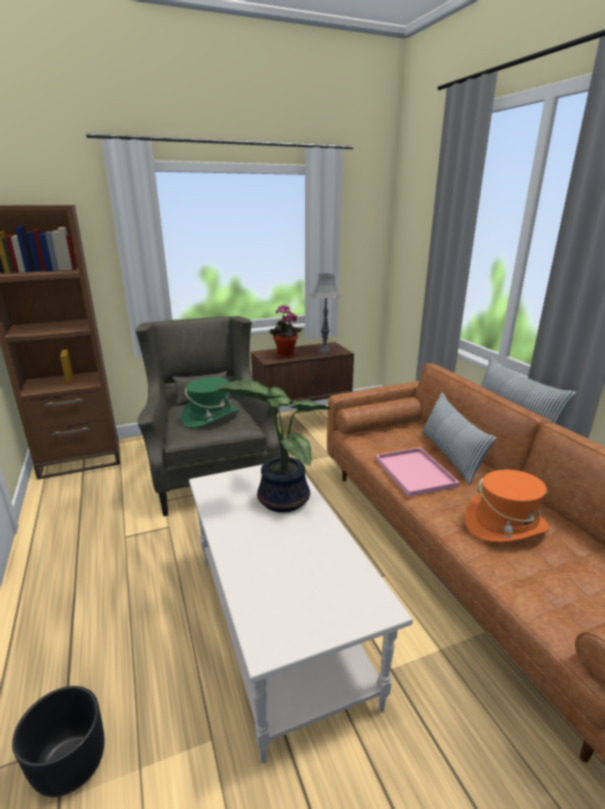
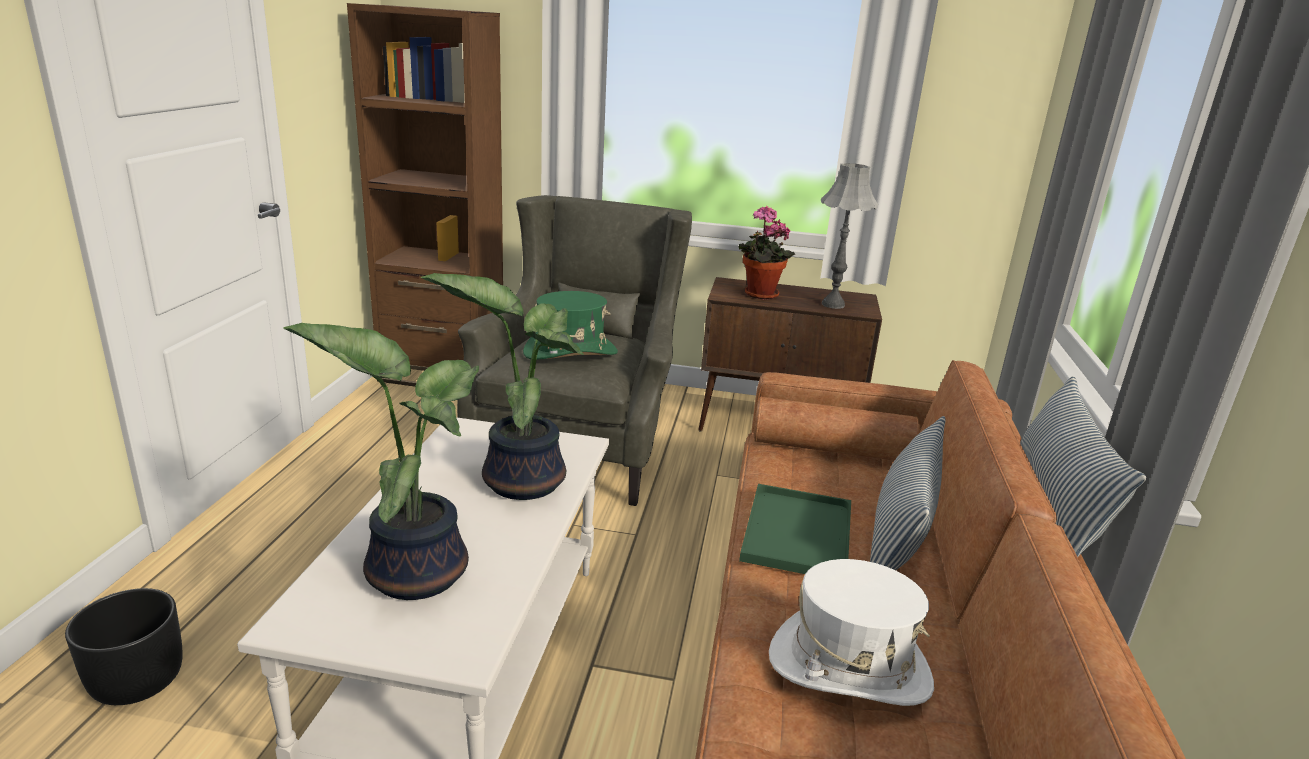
camera: 30 degrees right, 0 degrees up
pink tray [375,447,460,497] -> green tray [739,484,851,574]
orange hat [465,469,550,543] -> white hat [769,559,934,706]
none -> potted plant [283,323,479,600]

